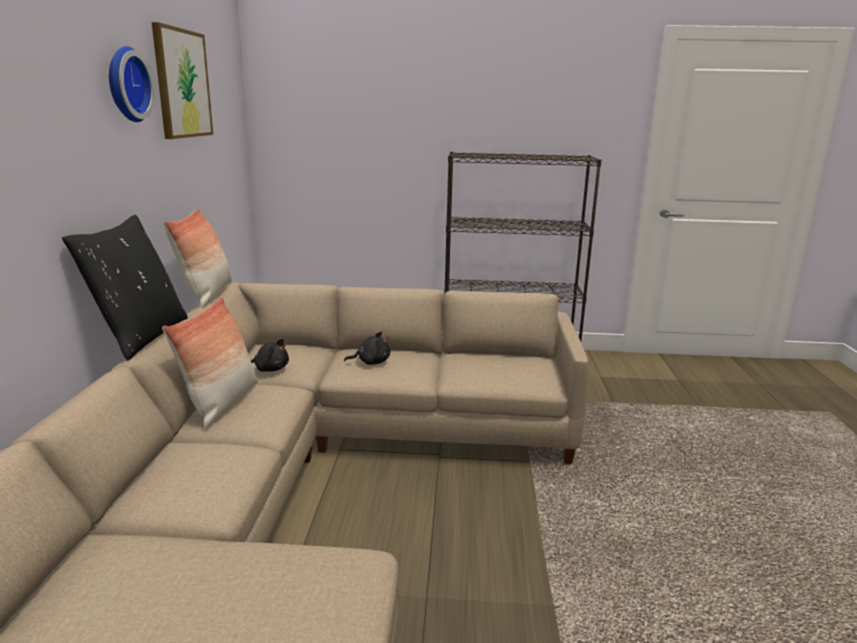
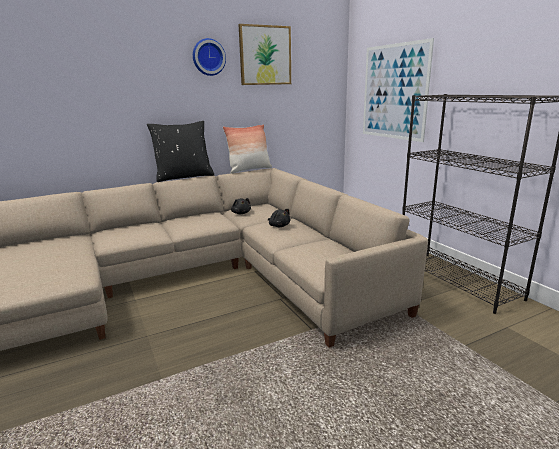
camera: 60 degrees right, 0 degrees up
pillow [162,297,258,429] -> none
none -> picture [363,38,434,142]

